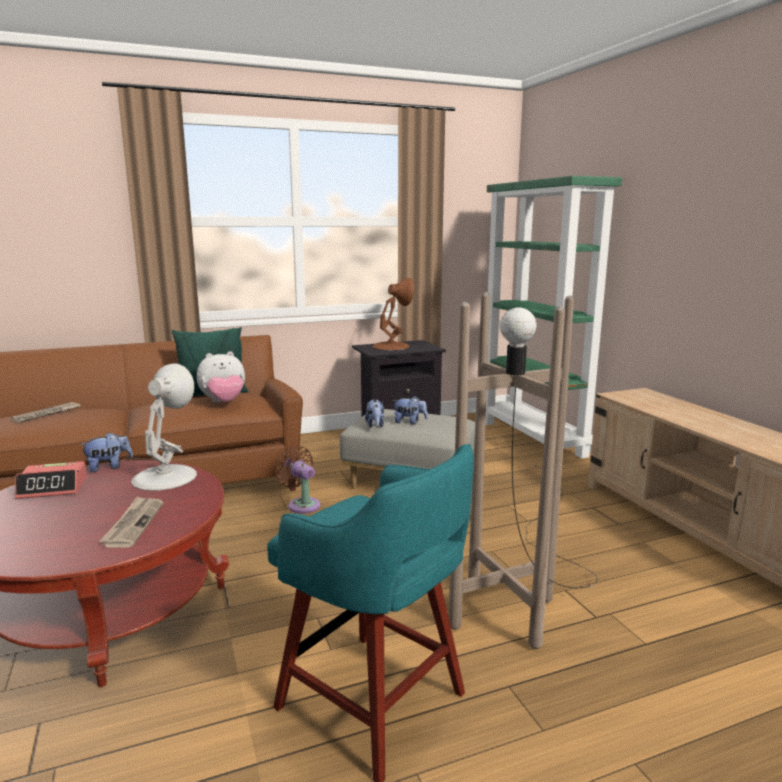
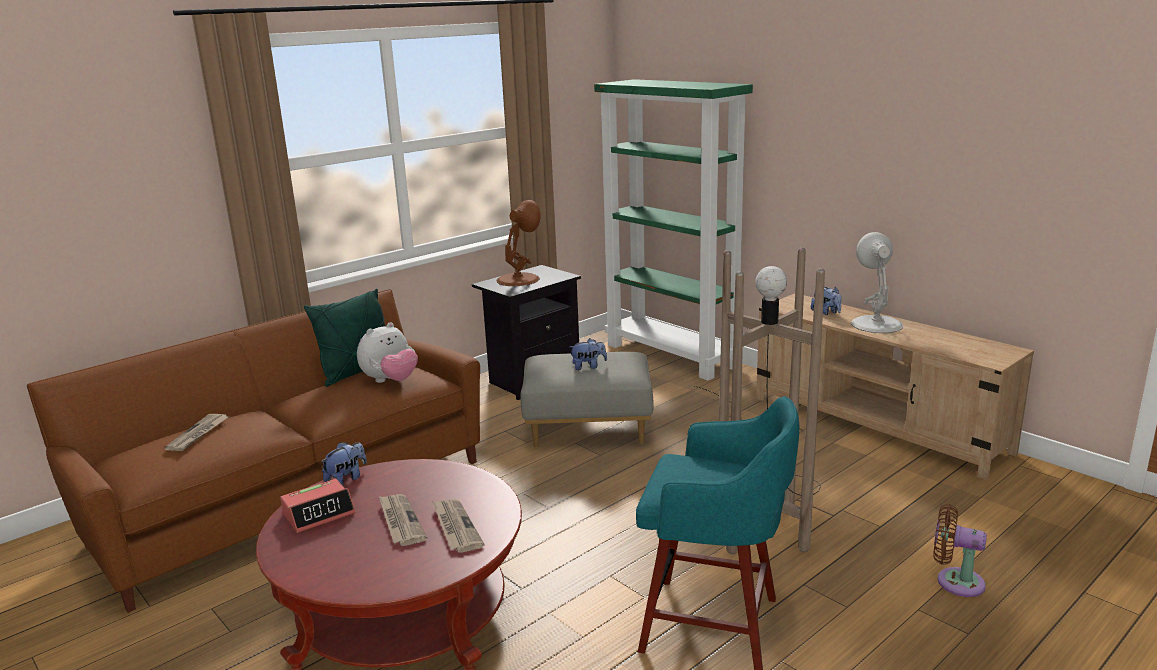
camera: 20 degrees left, 5 degrees up
white table lamp [131,364,197,491] -> white table lamp moved to [851,232,903,333]
brown fan [275,446,321,513] -> brown fan moved to [933,504,987,597]
plush toy [365,399,384,428] -> plush toy moved to [811,287,842,315]
none -> newspaper [379,494,427,546]

